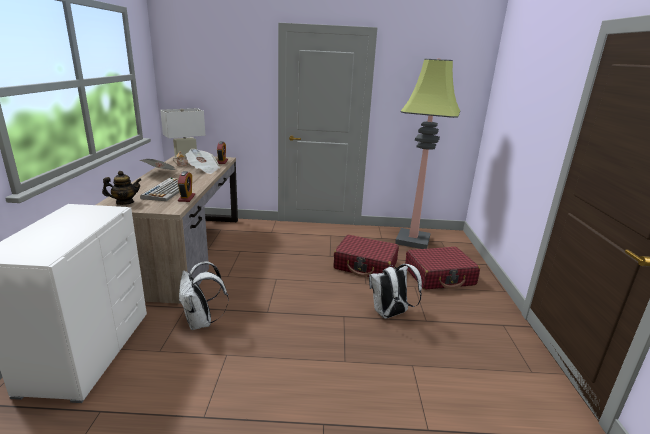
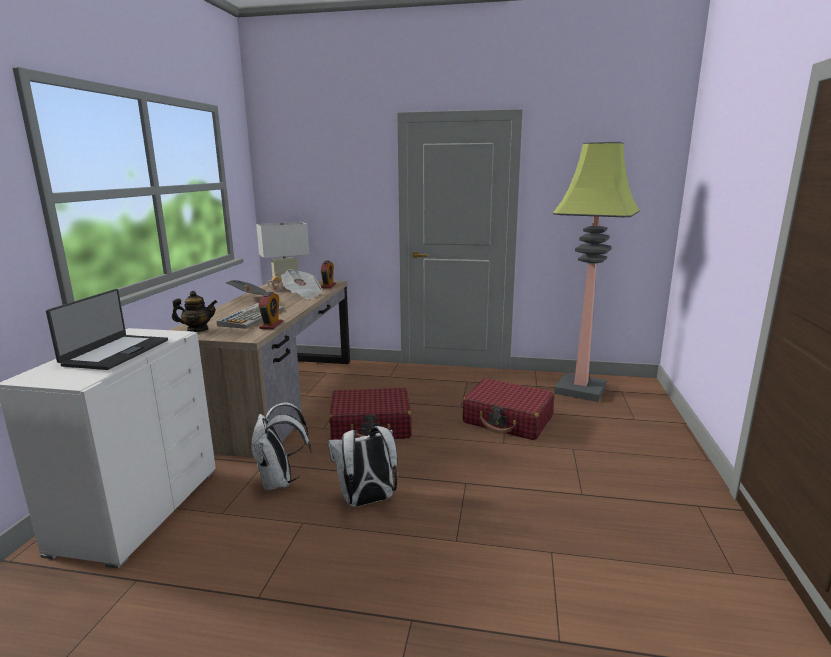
camera: 10 degrees right, 5 degrees down
white backpack [369,264,422,319] -> white backpack moved to [328,426,398,507]
red suitcase [405,247,480,289] -> red suitcase moved to [329,388,412,440]
none -> laptop [46,289,168,370]

